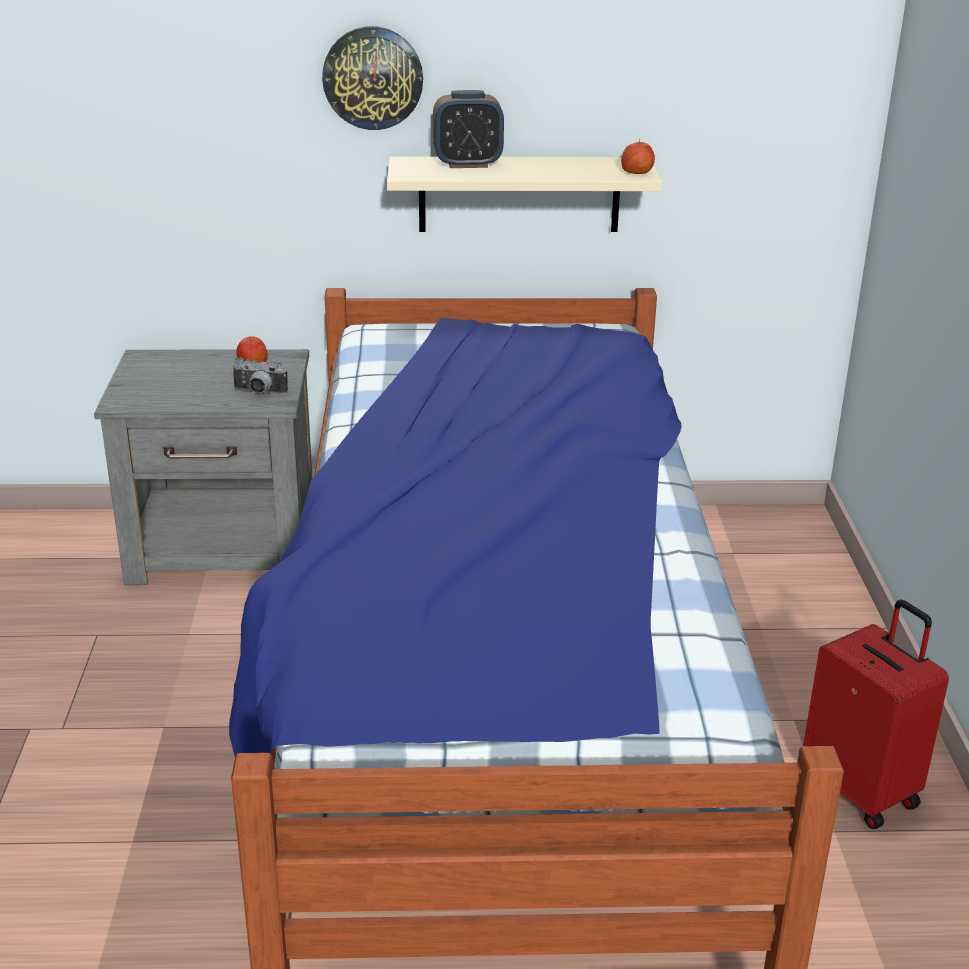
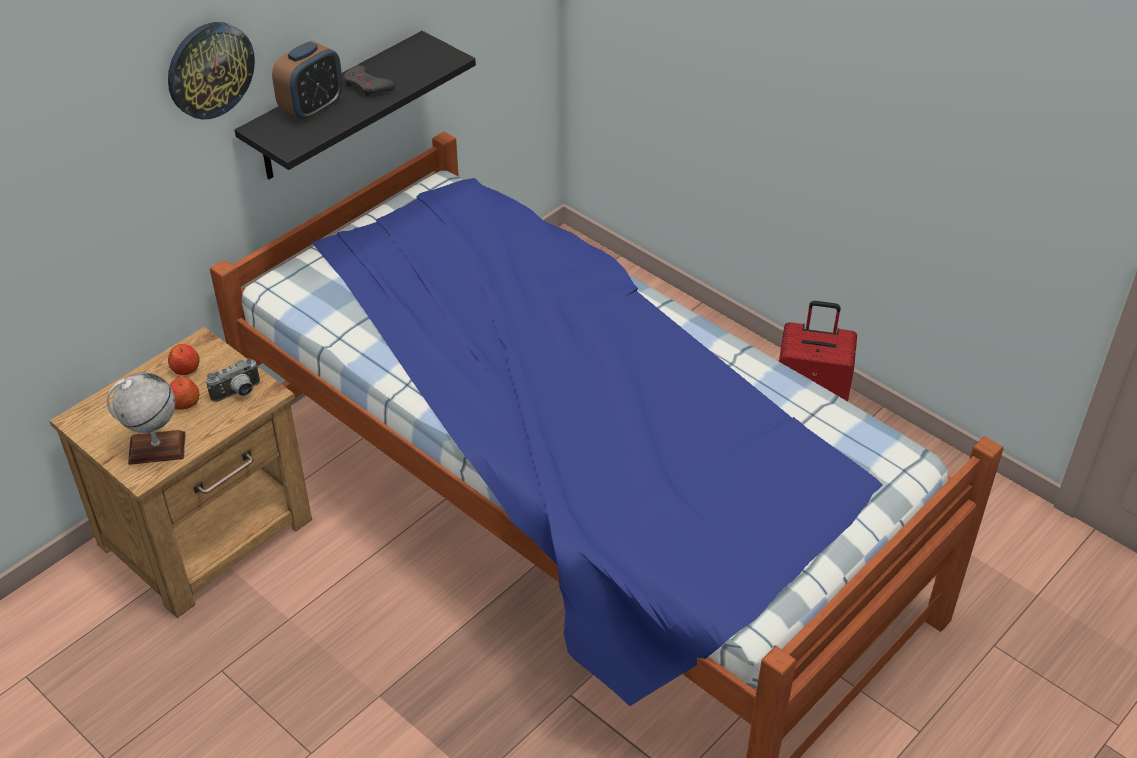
camera: 45 degrees left, 15 degrees up
grey nightstand [94,349,313,585] -> brown nightstand [50,327,312,618]
beige shelf [387,157,663,232] -> black shelf [235,31,476,179]
apple [621,139,655,174] -> apple moved to [170,377,199,410]
none -> globe [107,373,185,465]
none -> grey game controller [344,65,395,97]

